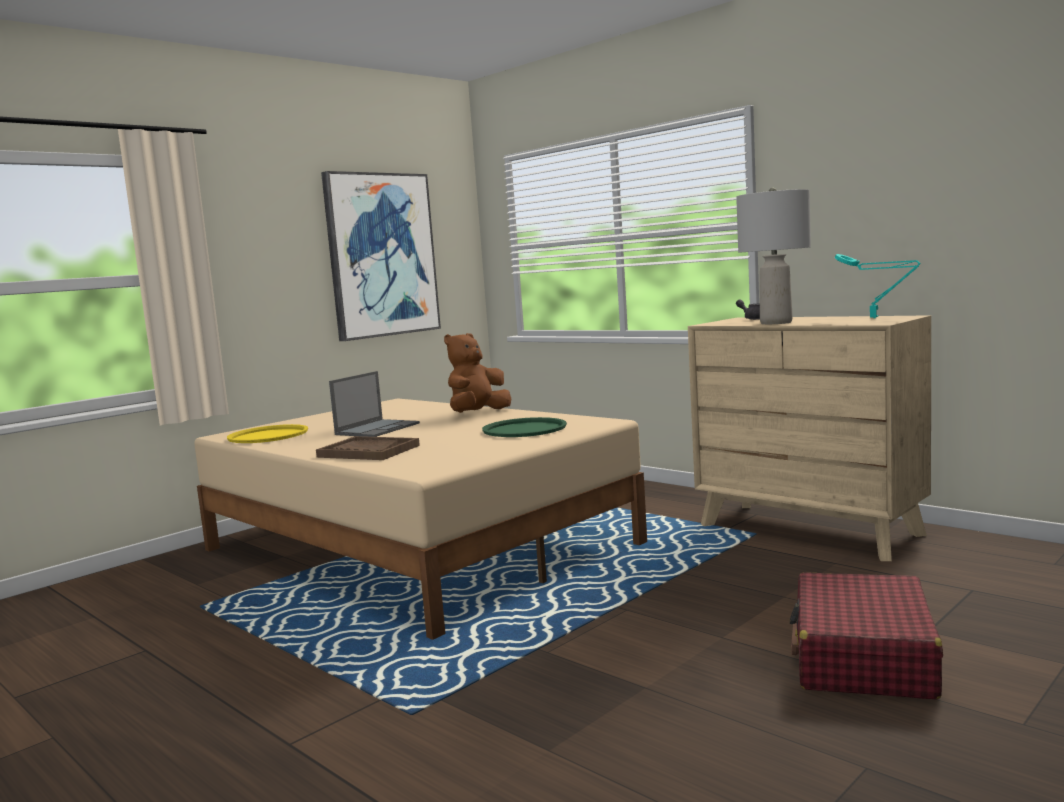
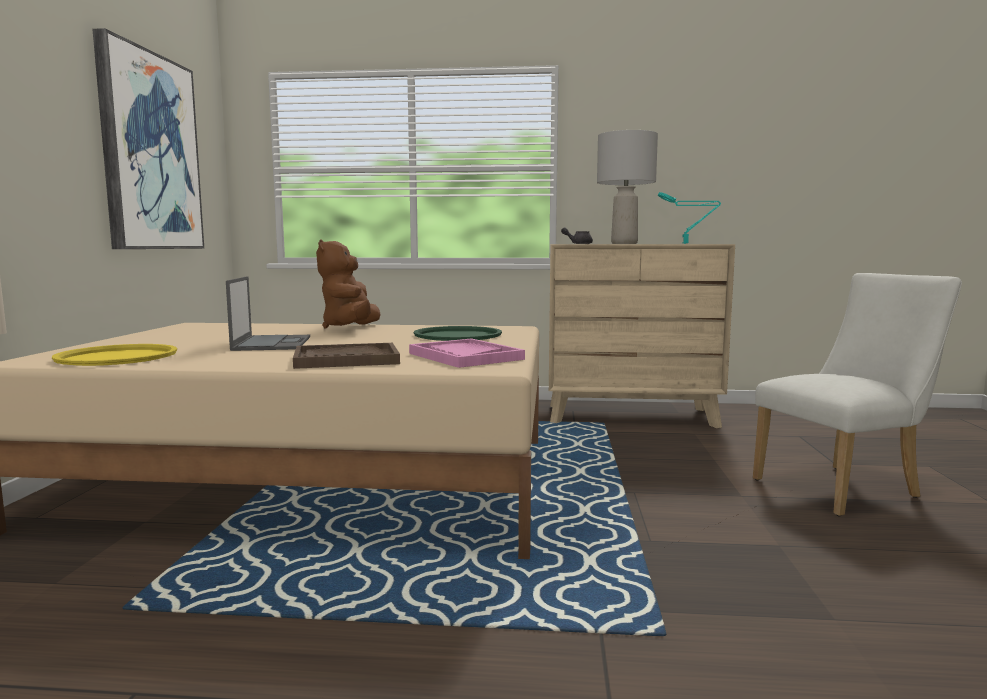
camera: 40 degrees left, 0 degrees up
red suitcase [789,572,943,699] -> white chair [753,273,962,516]
none -> pink tray [409,338,525,368]

